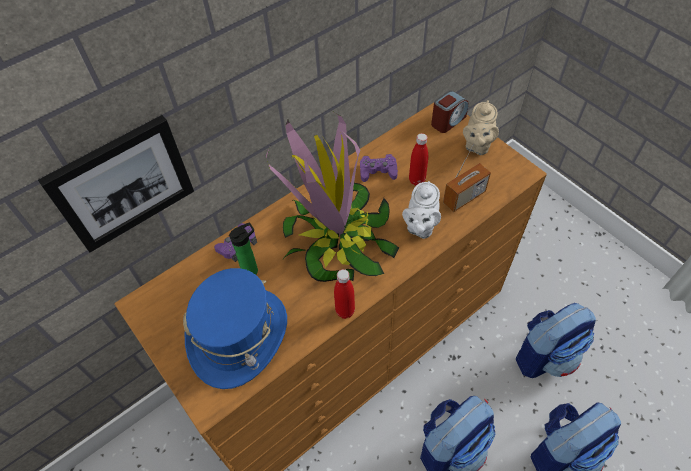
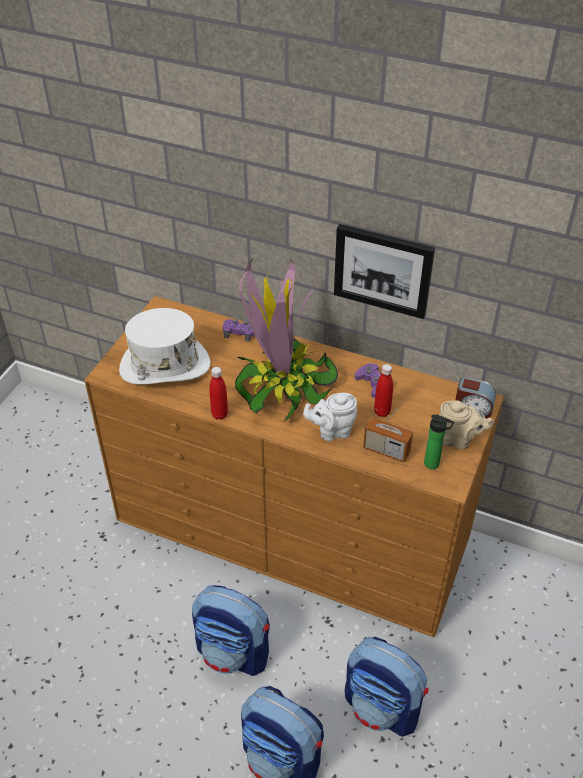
camera: 60 degrees right, 10 degrees down
picture [38,115,194,253] -> picture moved to [334,224,435,319]
blue hat [183,268,287,389] -> white hat [119,308,210,385]
bottle [229,222,258,275] -> bottle moved to [424,414,454,469]
beige teapot [463,100,499,155] -> beige teapot turned 150 degrees counterclockwise [439,400,494,449]

